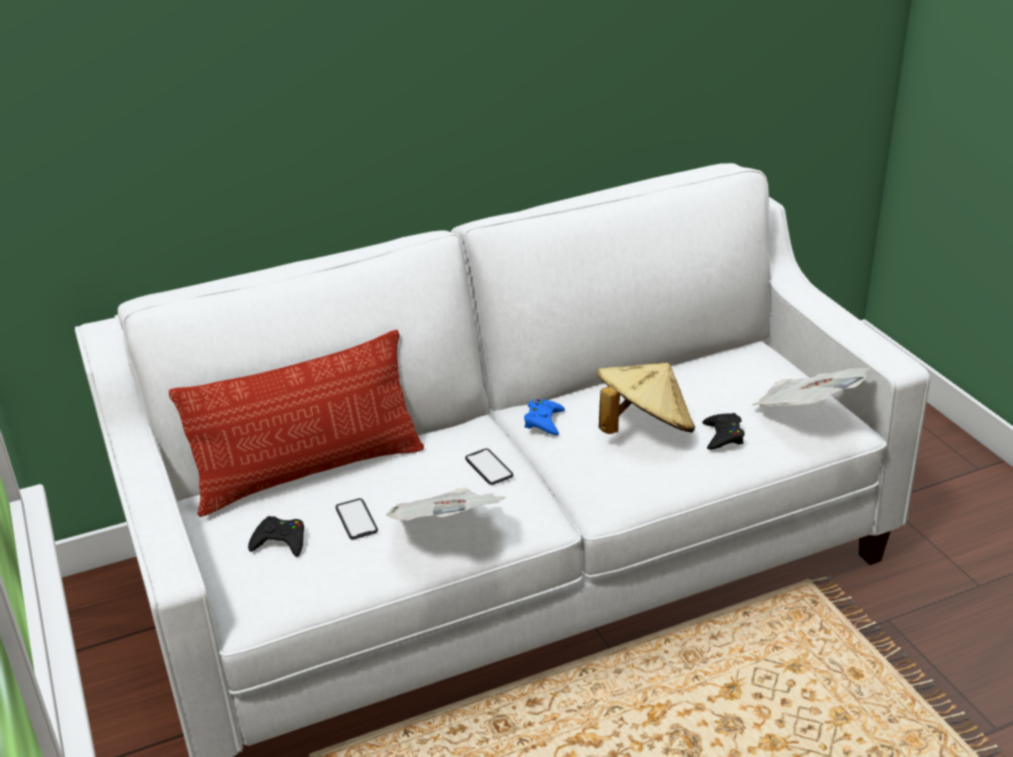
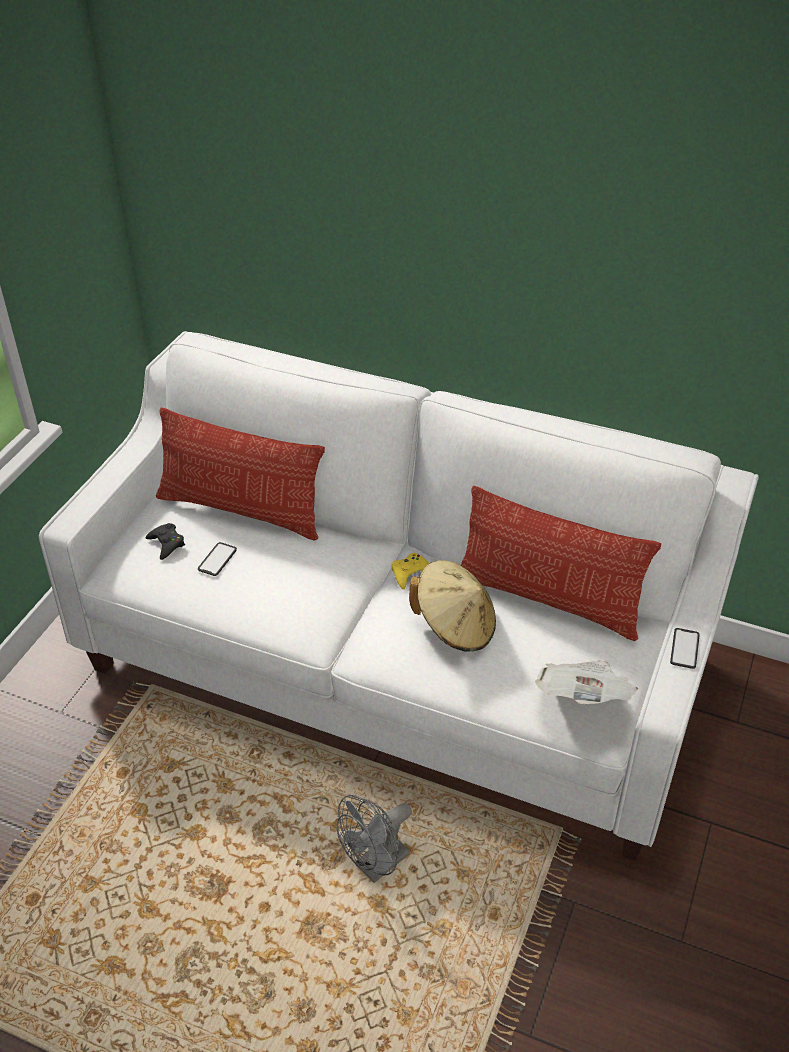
camera: 45 degrees right, 10 degrees up
newspaper [386,488,507,521] -> none
phone [465,448,513,485] -> phone moved to [670,628,700,669]
blue game controller [524,399,565,435] -> yellow game controller [391,553,429,590]
black game controller [702,413,745,450] -> none
none -> grey fan [336,795,412,883]
none -> pillow [461,486,661,641]

